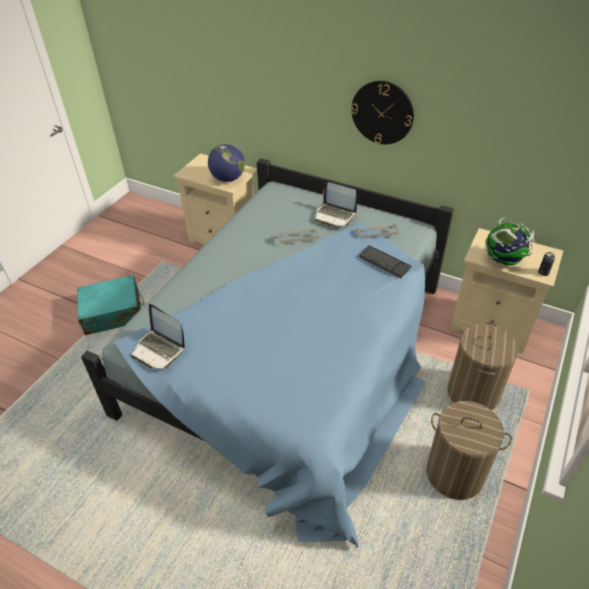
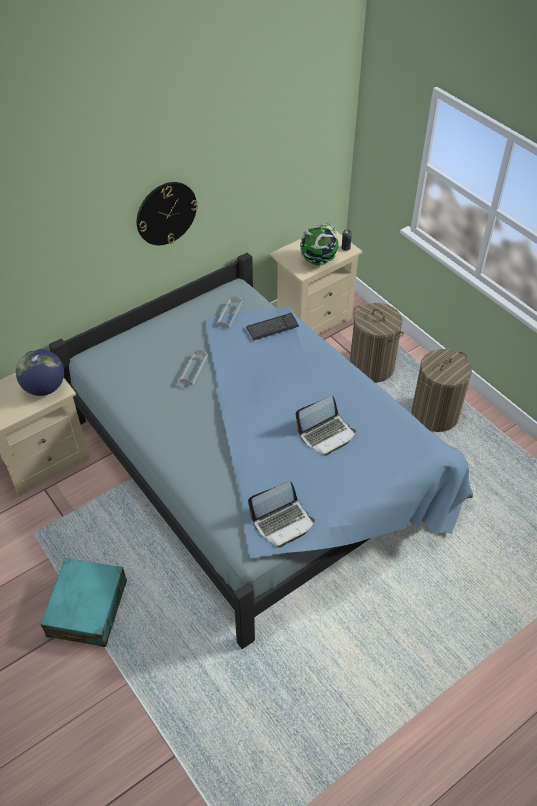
camera: 65 degrees left, 5 degrees up
laptop [315,180,357,226] -> laptop moved to [296,395,356,456]

